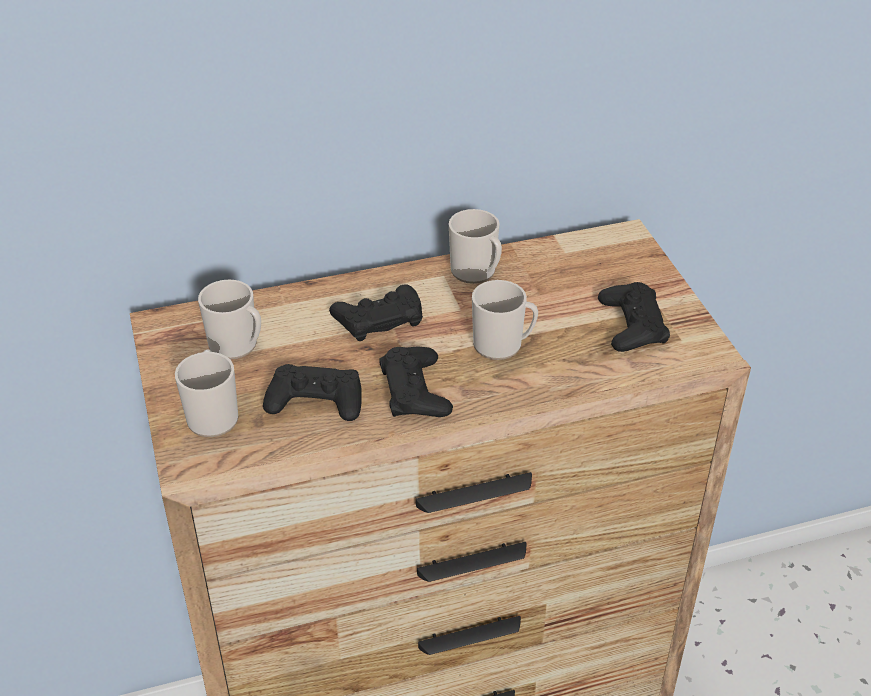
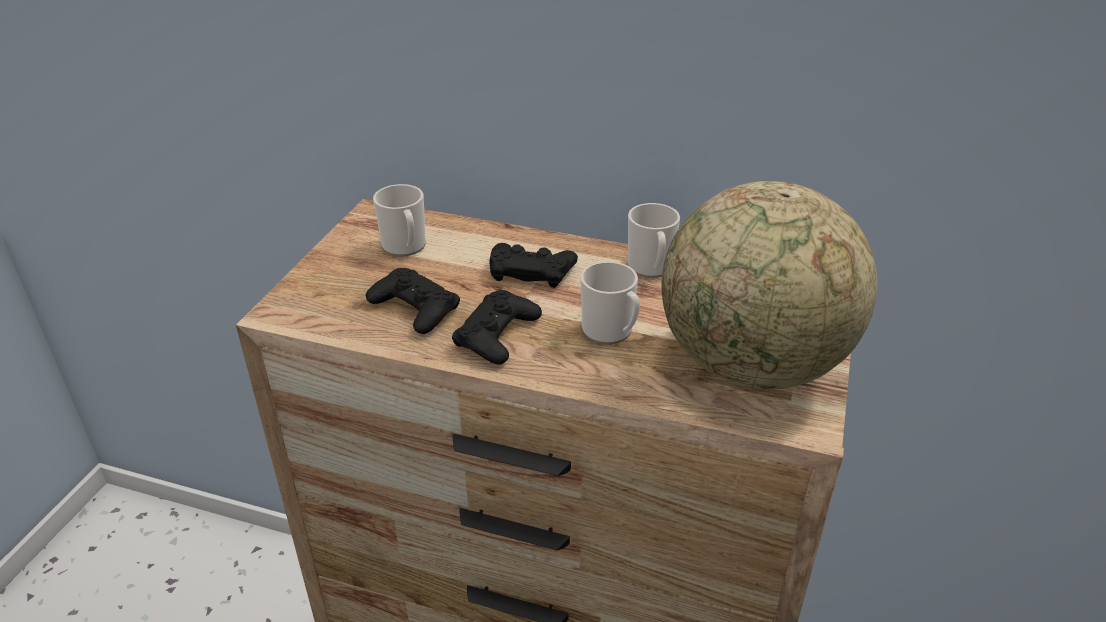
camera: 35 degrees right, 5 degrees down
mug [175,349,238,437] -> none
black game controller [598,282,670,352] -> globe [662,181,877,390]

